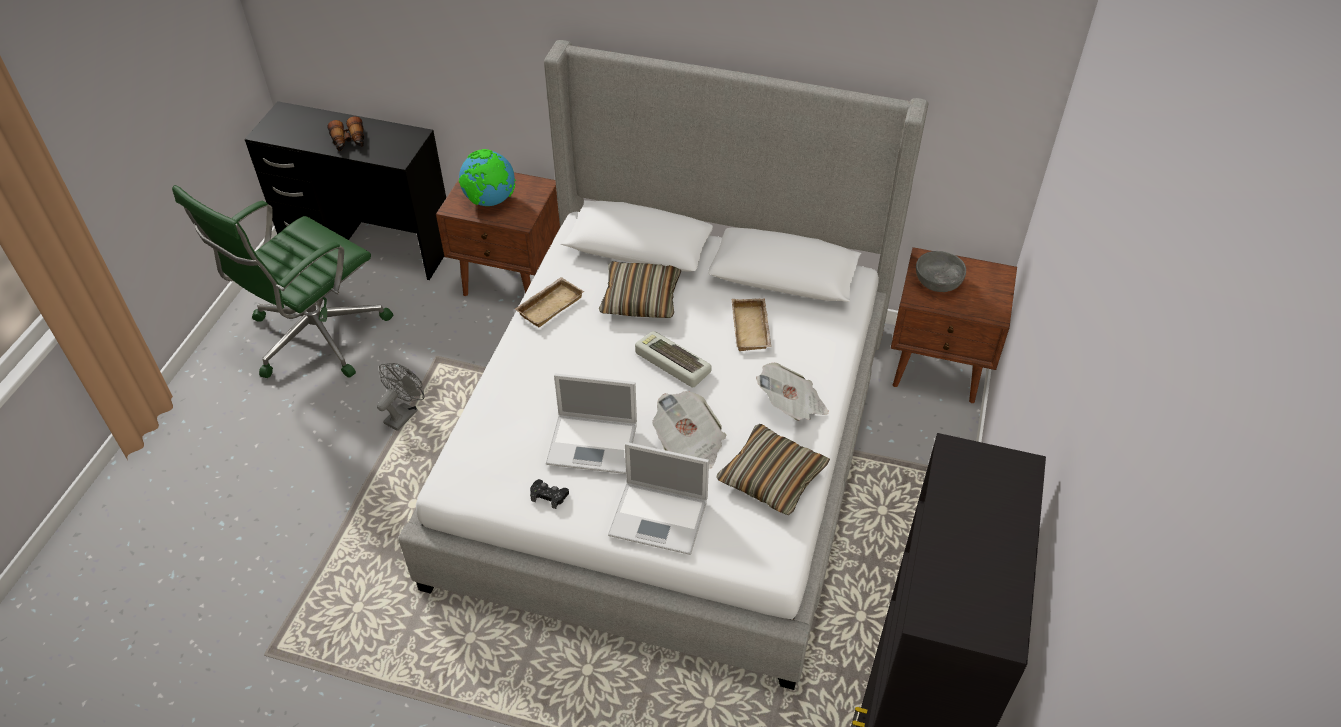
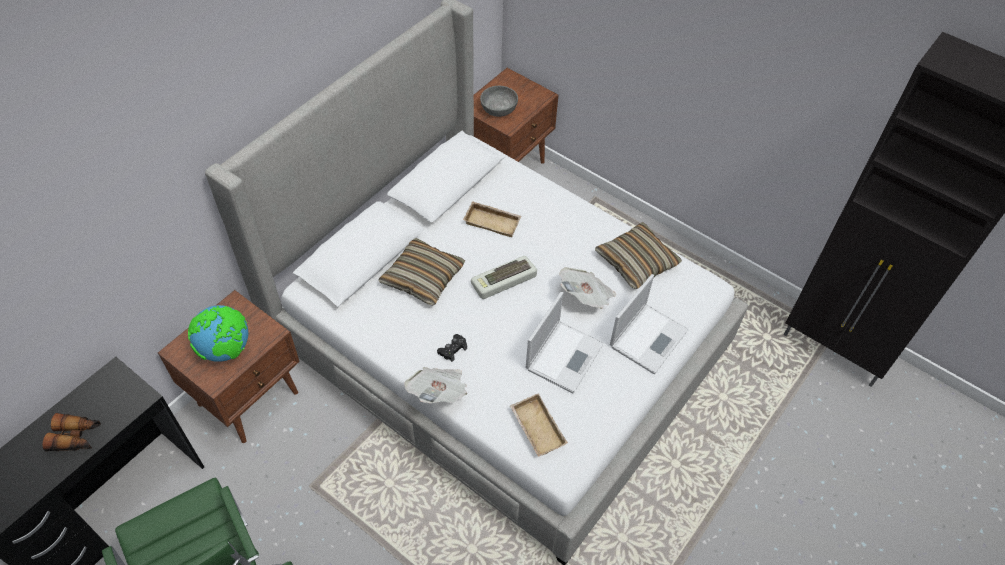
camera: 70 degrees left, 5 degrees up
grey fan [377,363,424,431] -> none
beige tray [515,277,584,327] -> beige tray moved to [510,393,568,457]
black game controller [530,479,569,509] -> black game controller moved to [437,334,467,362]
newspaper [756,363,829,420] -> newspaper moved to [405,367,467,403]

